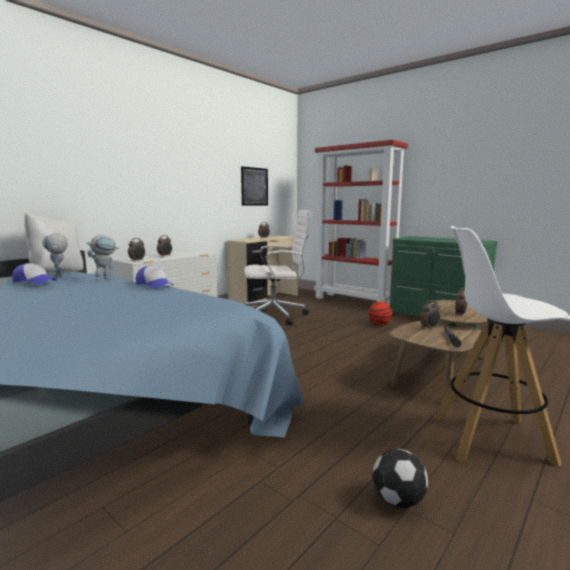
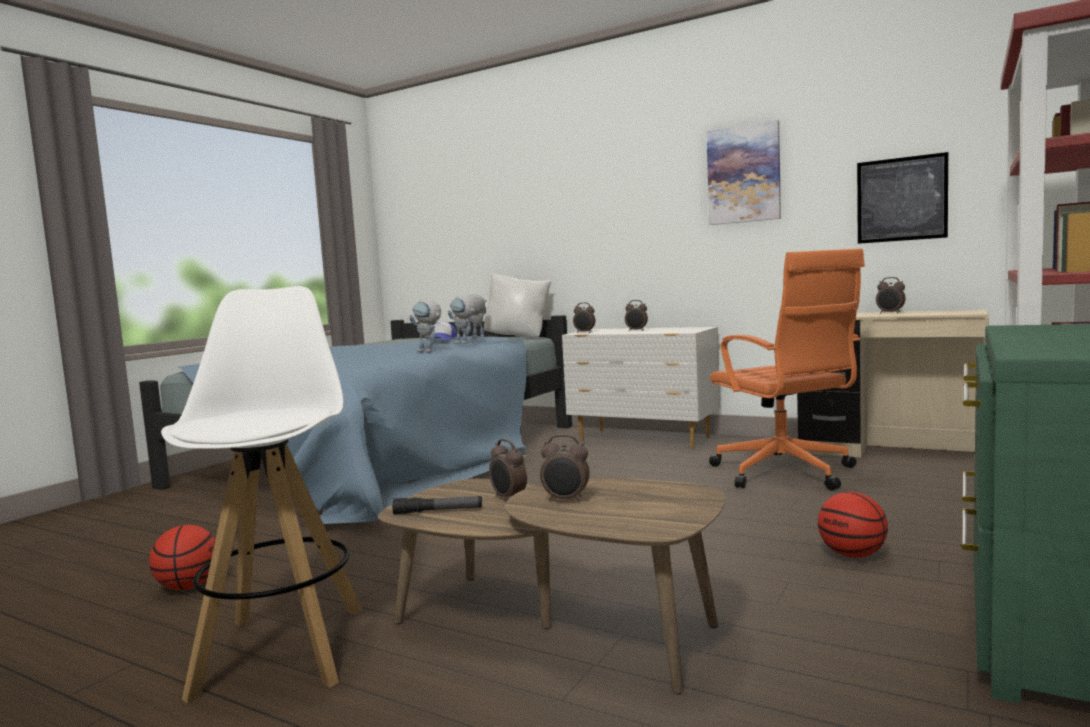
camera: 80 degrees right, 5 degrees down
cap [136,266,174,289] -> toy robot [409,299,441,352]
white office chair [244,210,311,325] -> orange office chair [709,249,865,490]
football [372,449,428,508] -> basketball [149,525,216,590]
none -> picture [706,120,781,225]

